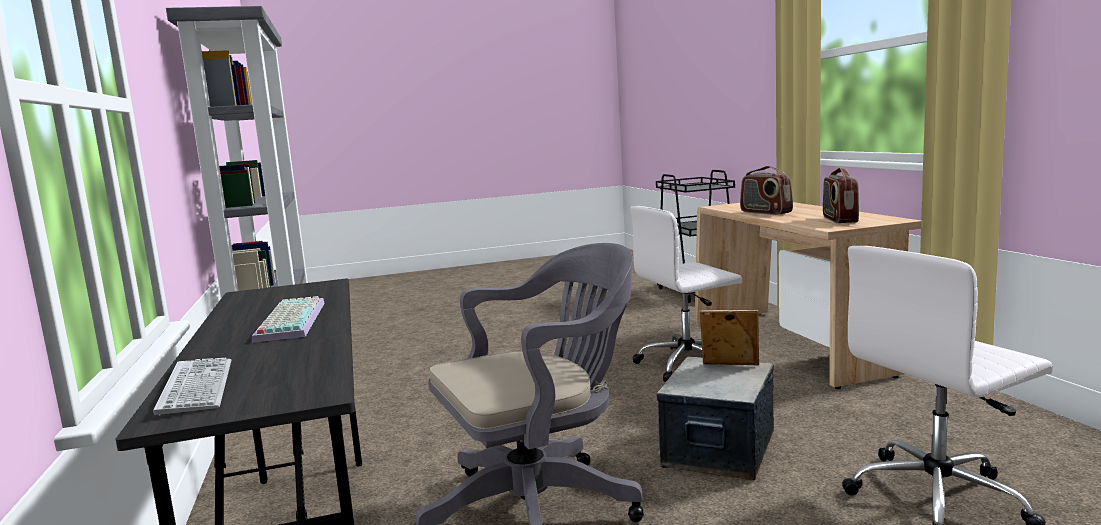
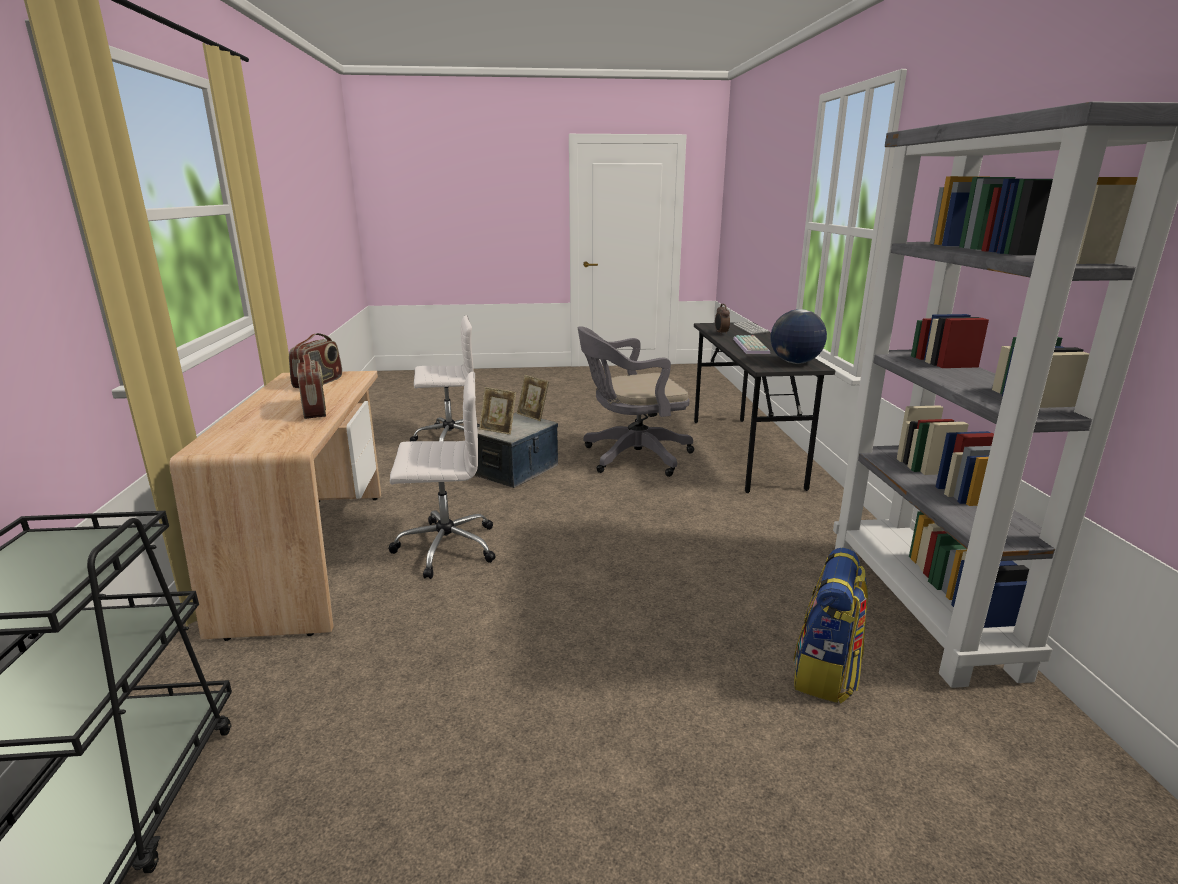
camera: 170 degrees left, 10 degrees up
none -> picture frame [517,375,549,421]
none -> alarm clock [715,304,730,335]
none -> globe [771,309,827,364]
none -> backpack [793,548,869,704]

